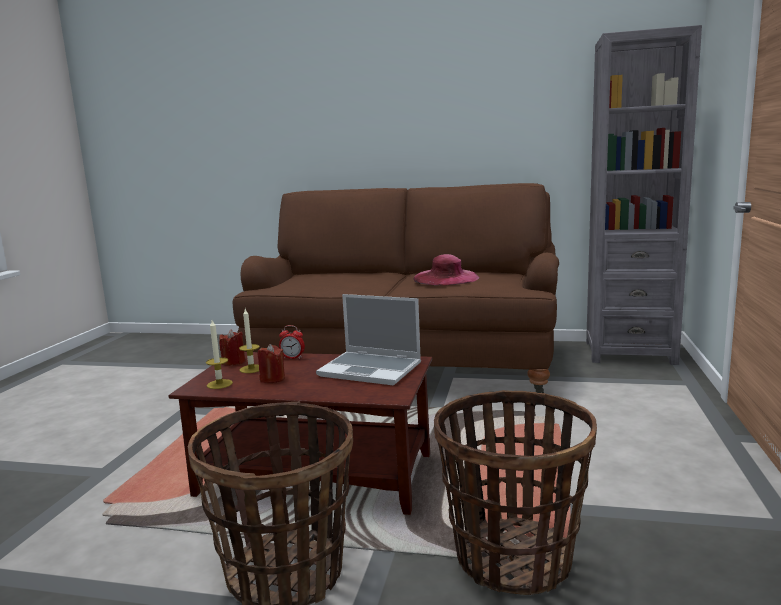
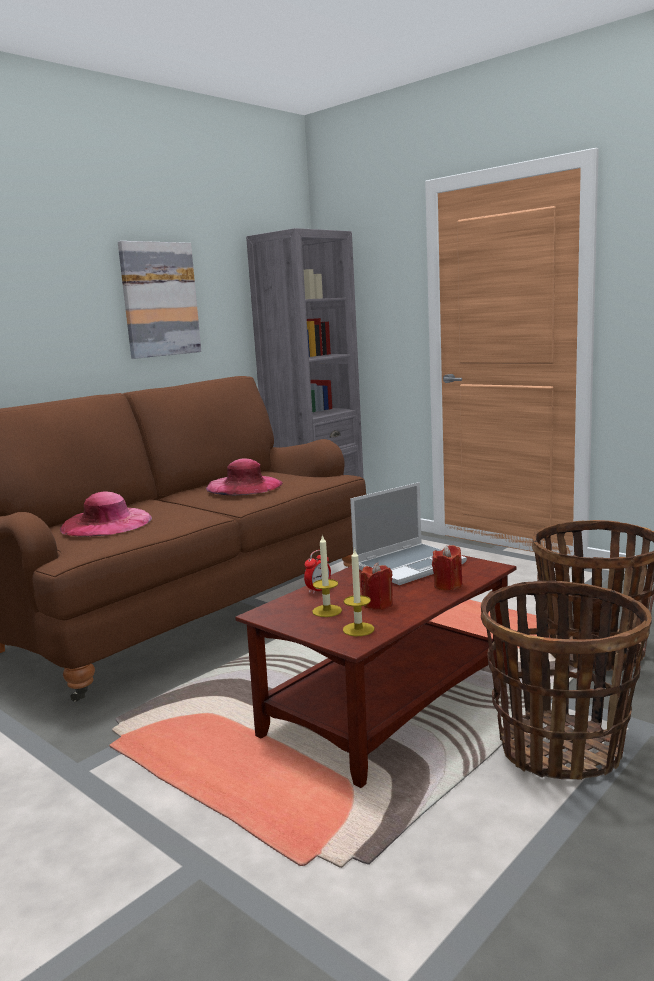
camera: 60 degrees left, 0 degrees up
red candle [219,329,246,366] -> red candle moved to [432,545,463,590]
none -> pink hat [60,491,152,537]
none -> picture [118,241,201,359]

